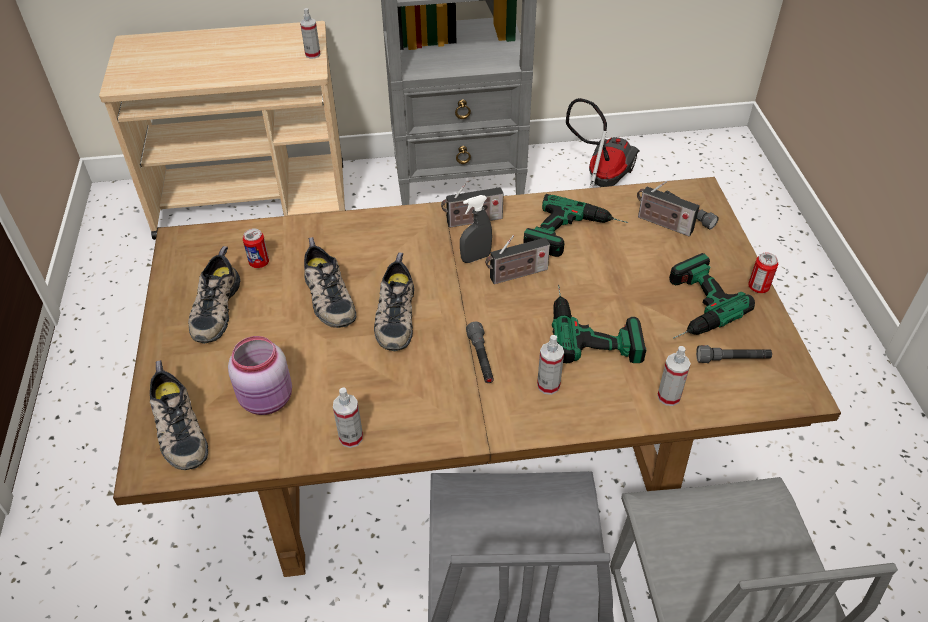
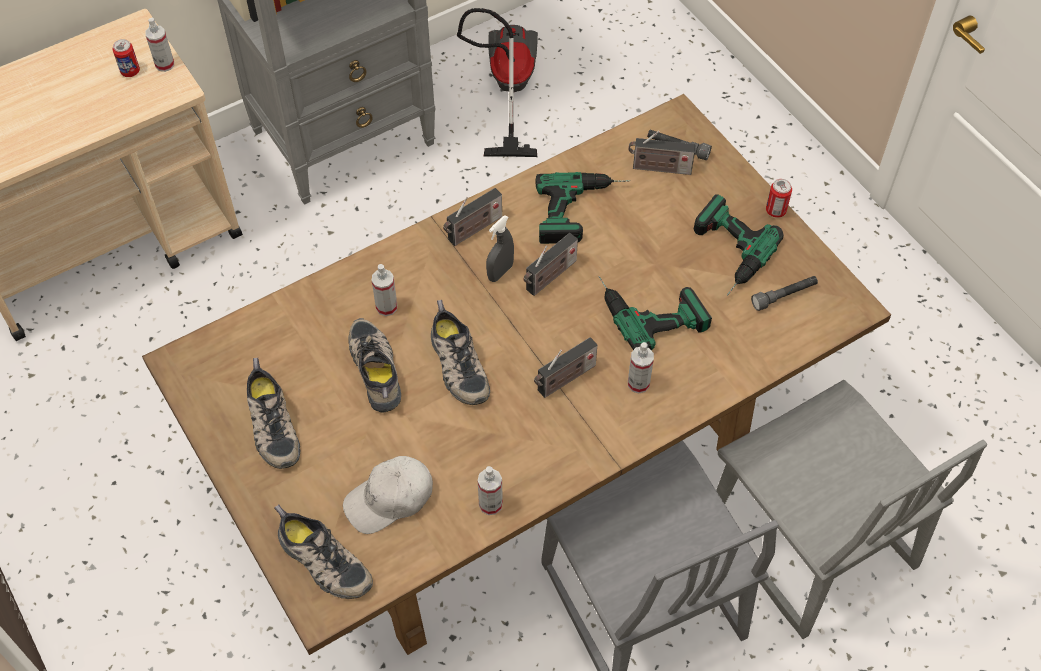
camera: 25 degrees left, 10 degrees up
pink jar [228,336,292,415] -> white cap [343,456,433,534]
can [243,228,269,268] -> can moved to [112,39,140,77]
shoe [304,237,356,328] -> shoe turned 150 degrees counterclockwise [349,318,401,413]
grey flashlight [466,322,494,383] -> radio [534,337,597,398]
spray bottle [657,346,691,406] -> spray bottle moved to [372,264,397,316]

